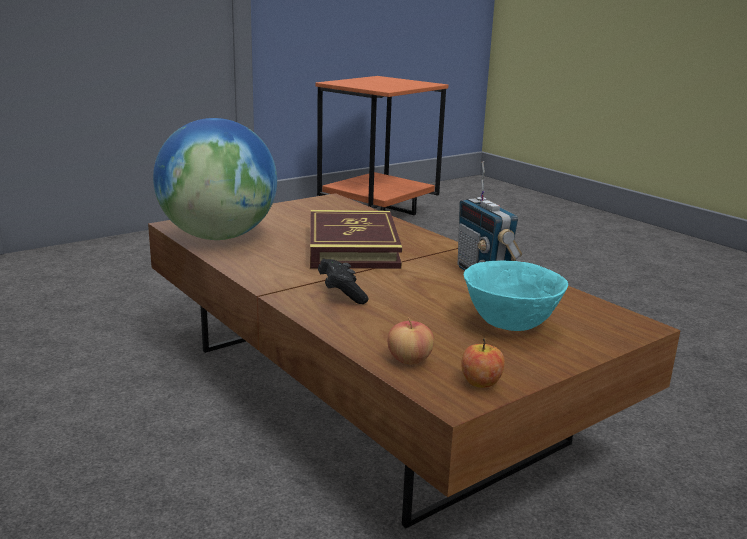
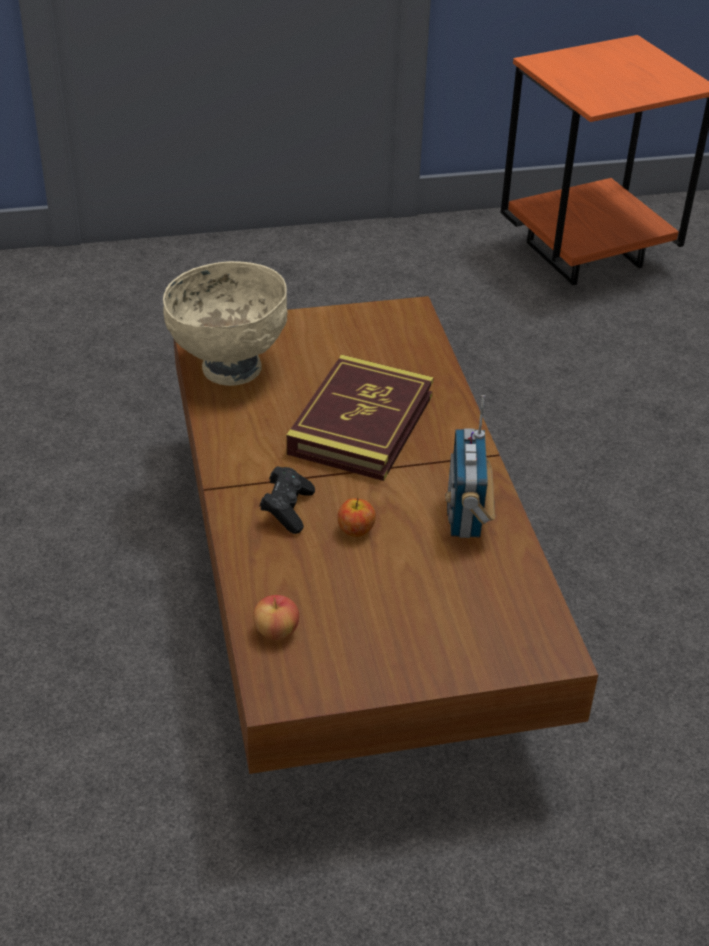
camera: 25 degrees right, 20 degrees up
globe [153,118,277,240] -> beige bowl [163,261,288,386]
apple [461,338,505,388] -> apple moved to [337,498,376,537]
turquoise bowl [463,260,568,331] -> none

